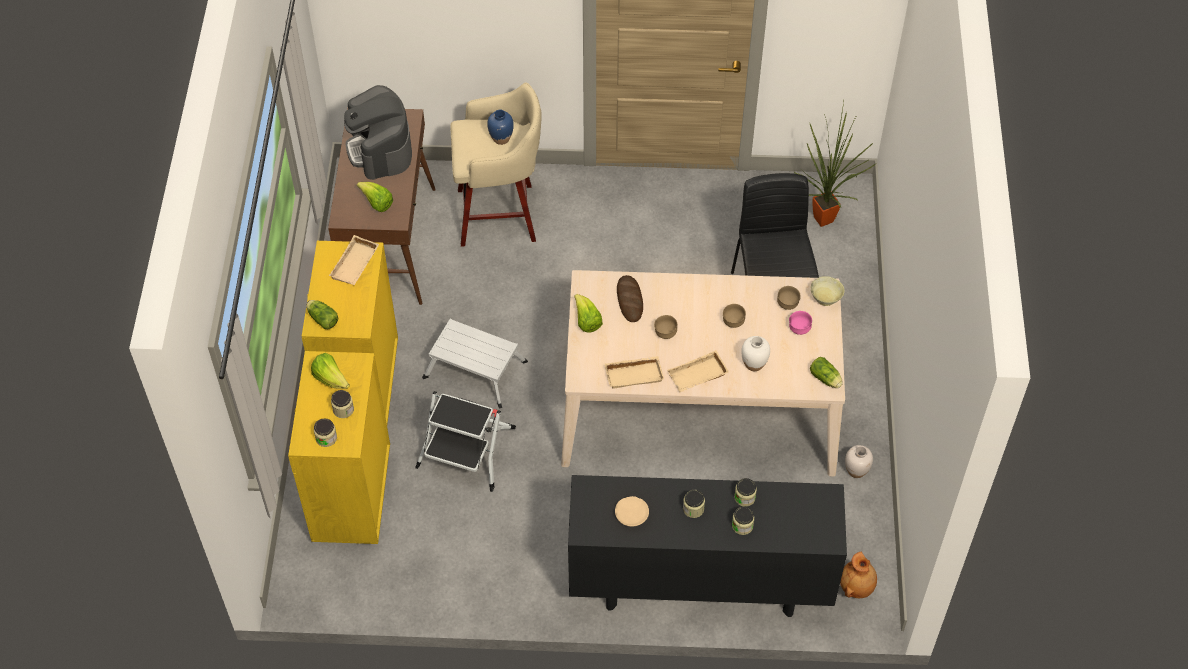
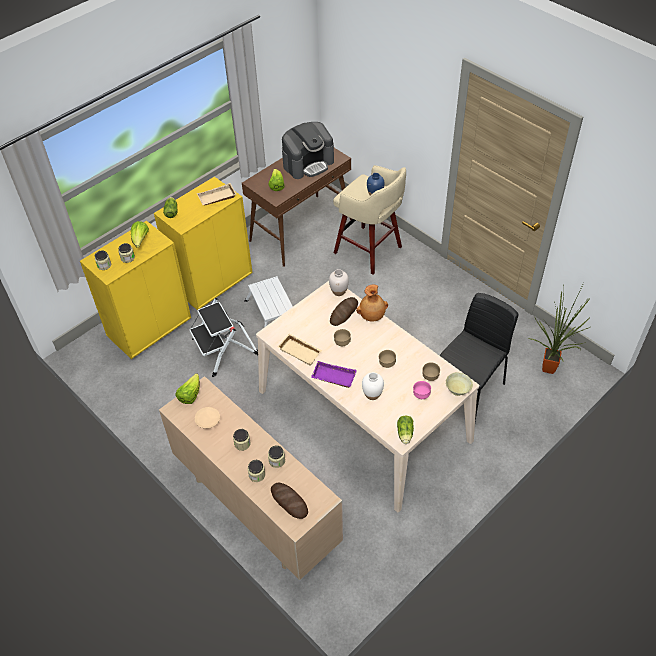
camera: 45 degrees right, 5 degrees down
coffee machine [344,85,412,180] -> coffee machine turned 150 degrees counterclockwise [282,122,334,179]
black dresser [568,475,847,617] -> beige dresser [159,376,343,580]
lettuce [574,294,603,333] -> lettuce moved to [176,373,200,404]
beige tray [667,350,729,392] -> purple tray [311,361,357,388]
brown vase [840,552,877,598] -> brown vase moved to [356,285,388,321]
white vase [845,445,873,478] -> white vase moved to [329,269,349,296]
none -> bread [271,483,308,519]

